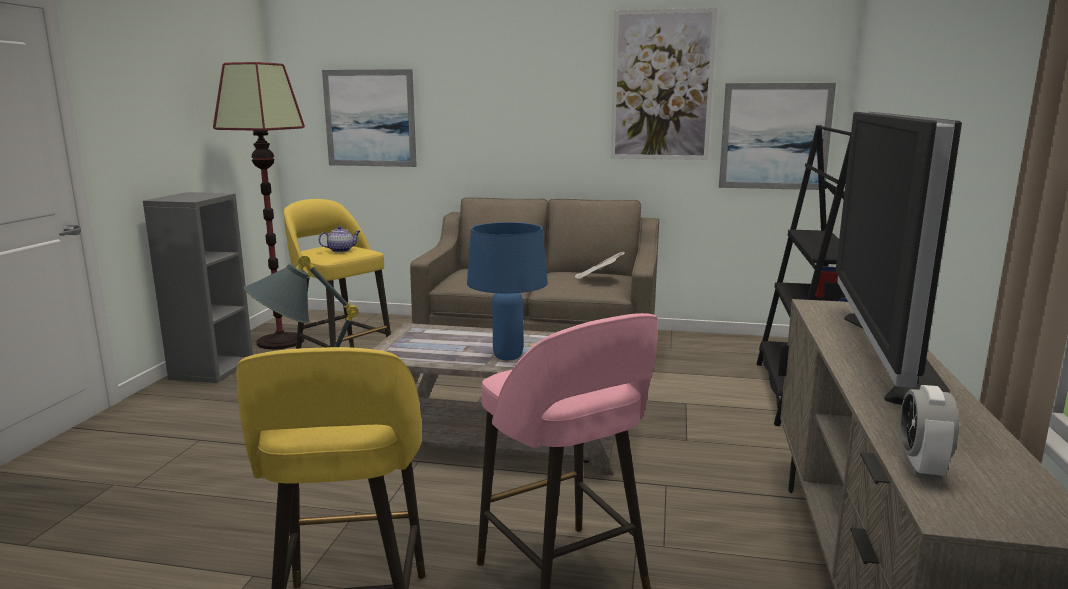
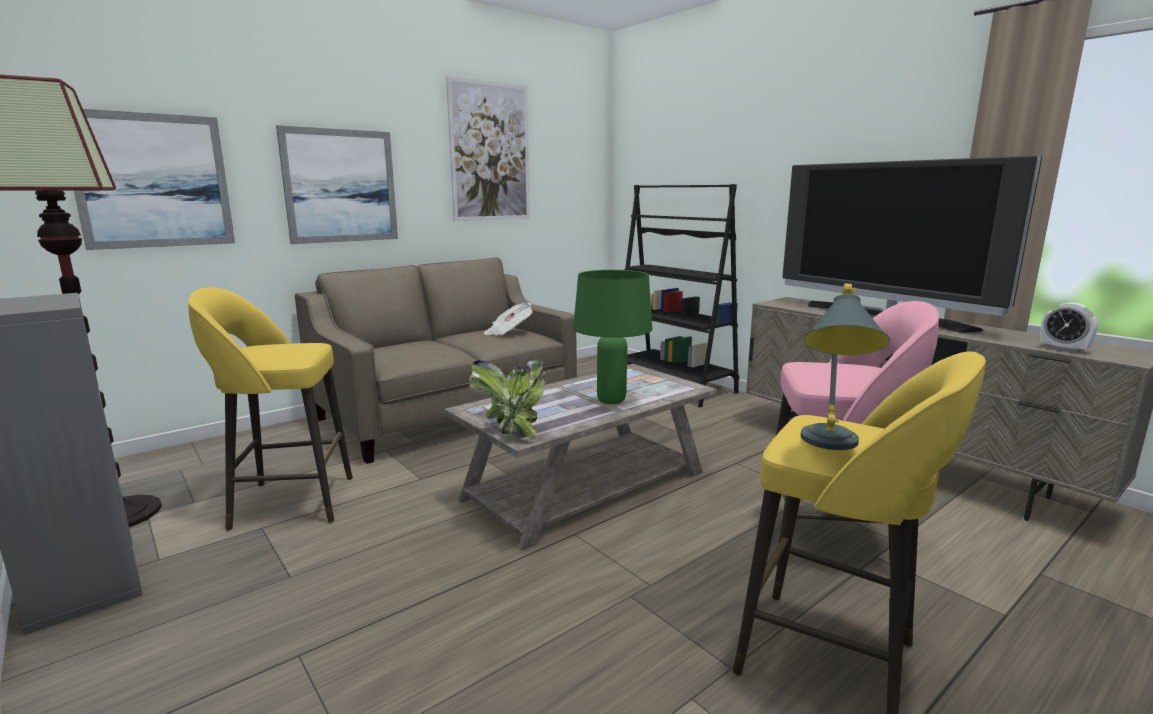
camera: 50 degrees left, 0 degrees up
teapot [318,226,360,252] -> none
blue table lamp [467,222,548,360] -> green table lamp [573,270,652,404]
picture [719,83,836,190] -> picture moved to [276,125,398,244]
none -> potted plant [469,359,546,437]

